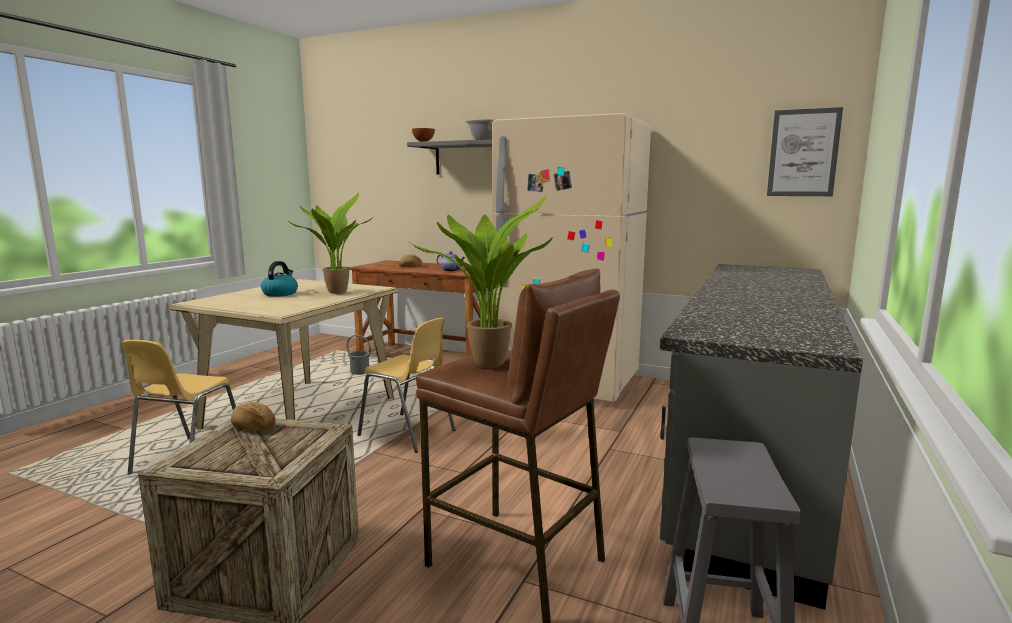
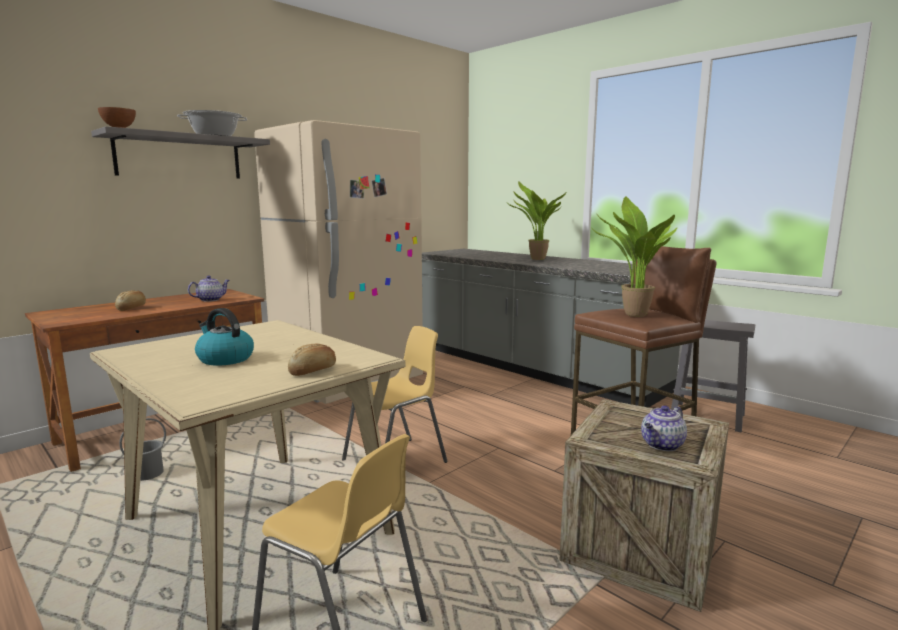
camera: 70 degrees left, 0 degrees up
bread [231,402,276,431] -> bread moved to [288,344,336,376]
potted plant [288,193,374,294] -> potted plant moved to [509,181,566,260]
picture [767,107,843,196] -> none
none -> teapot [641,405,687,451]

